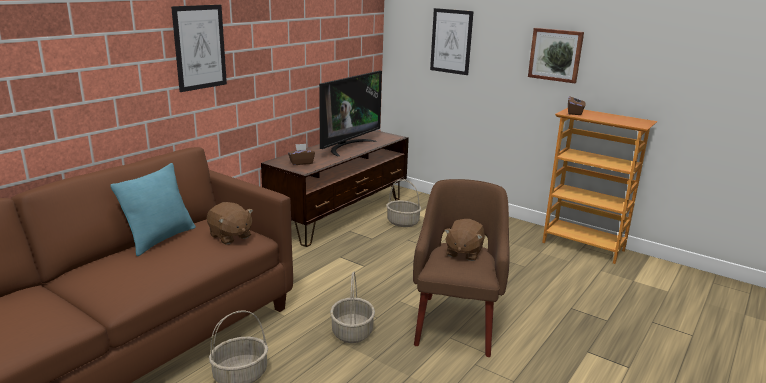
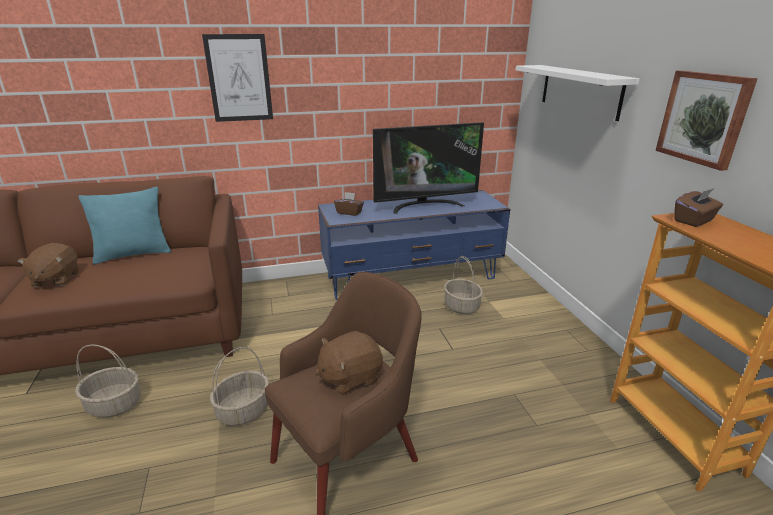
camera: 40 degrees right, 5 degrees up
brown plush toy [207,202,253,245] -> brown plush toy moved to [17,243,79,287]
brown tv stand [261,130,409,247] -> blue tv stand [318,190,510,300]
picture [430,8,474,75] -> white shelf [516,65,640,121]

